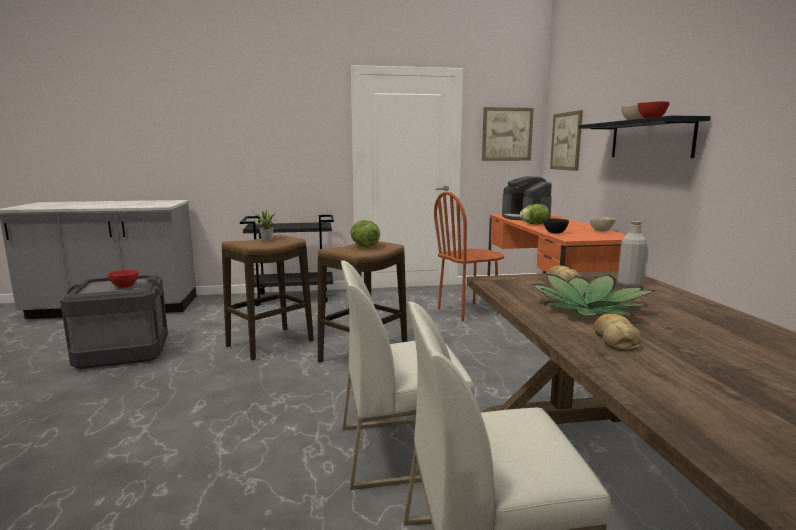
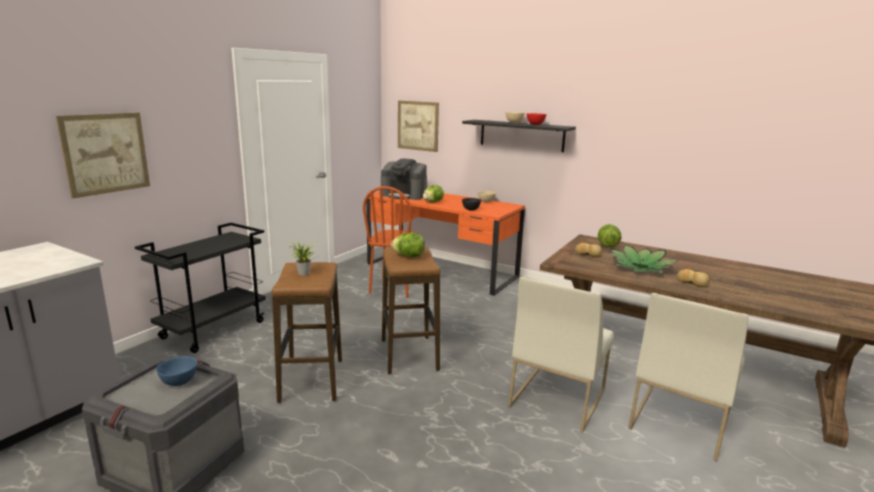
camera: 50 degrees left, 5 degrees up
red bowl [108,270,139,288] -> blue bowl [156,356,197,386]
picture [482,107,534,161] -> picture moved to [56,113,150,198]
grey bottle [618,221,647,287] -> lettuce [598,224,621,247]

